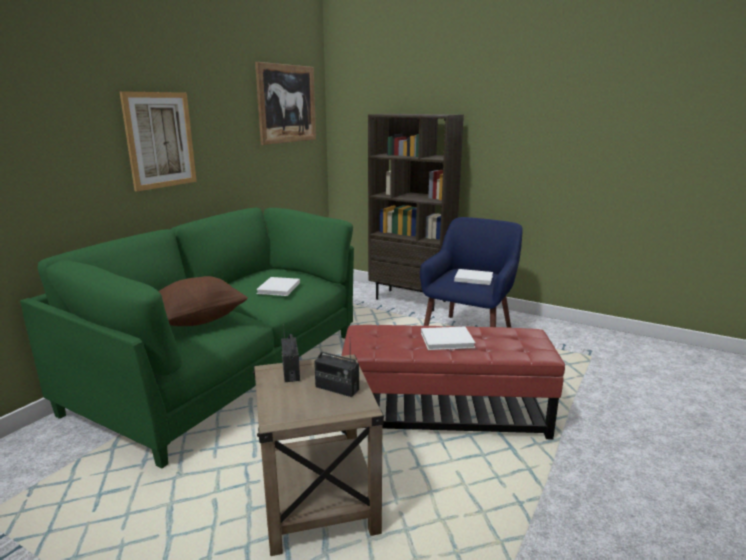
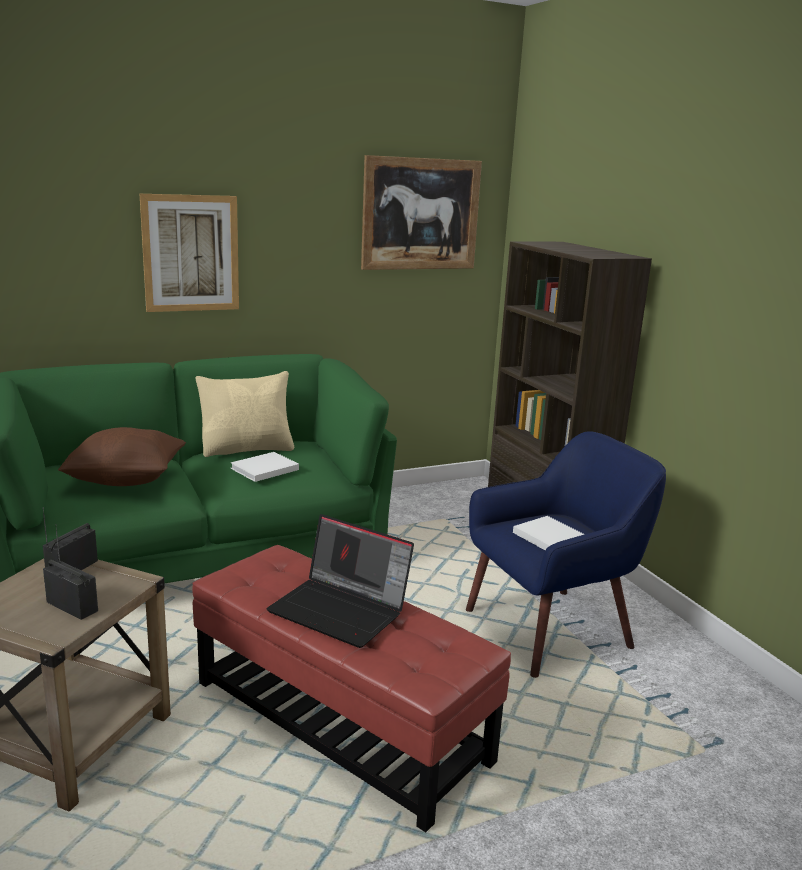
camera: 35 degrees right, 0 degrees up
radio [314,349,359,397] -> radio turned 150 degrees clockwise [43,524,98,620]
white book [421,327,475,350] -> laptop [267,514,414,648]
none -> beige pillow [195,371,294,457]

